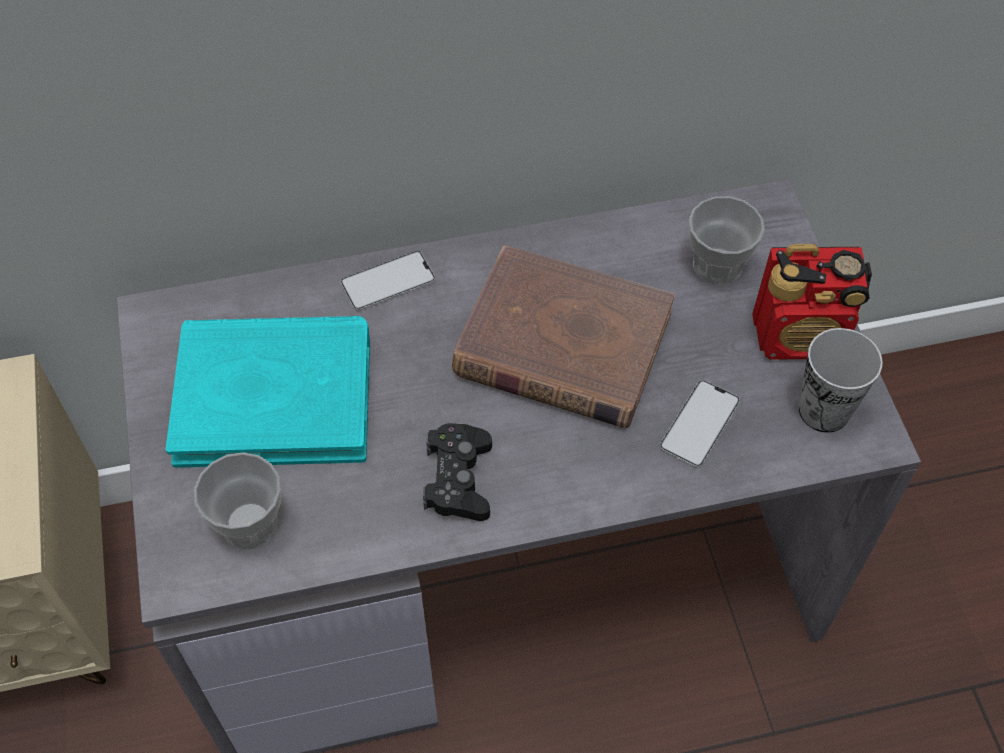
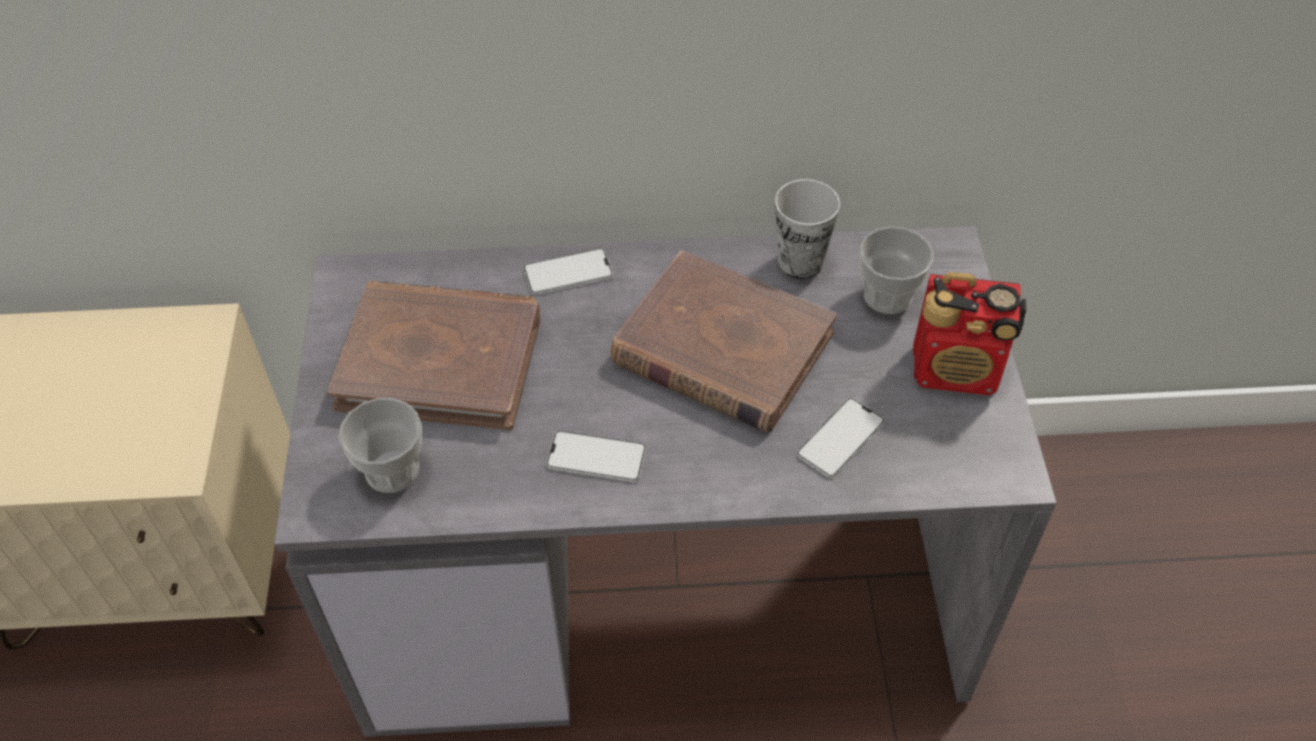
camera: 10 degrees right, 5 degrees down
turquoise book [166,316,370,468] -> brown book [327,281,540,430]
black game controller [423,423,492,521] -> phone [546,431,646,482]
cup [799,328,882,433] -> cup moved to [775,179,840,279]

